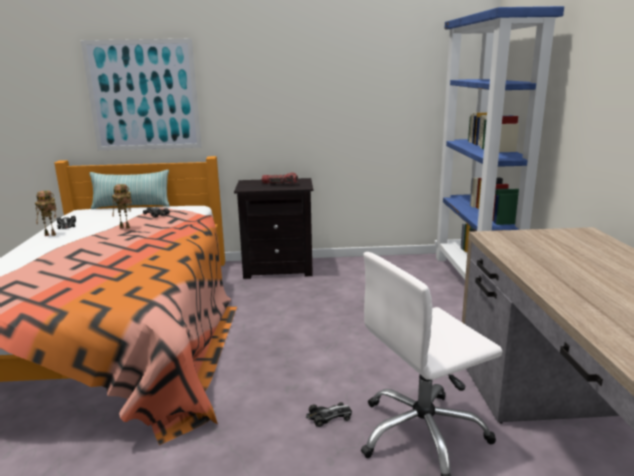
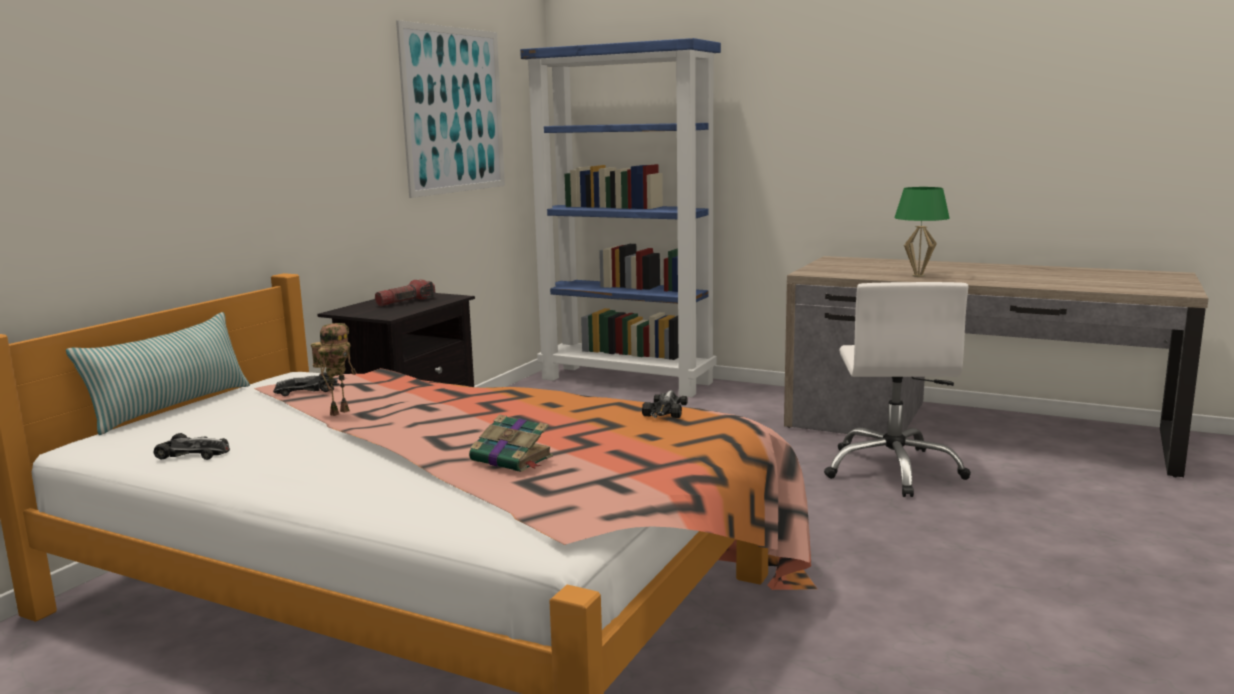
camera: 60 degrees left, 5 degrees down
toy robot [35,191,57,236] -> none
picture [81,39,202,150] -> picture moved to [396,20,505,198]
toy car [306,402,352,427] -> toy car moved to [642,390,688,418]
none -> book [469,414,553,472]
none -> green table lamp [894,187,950,277]

